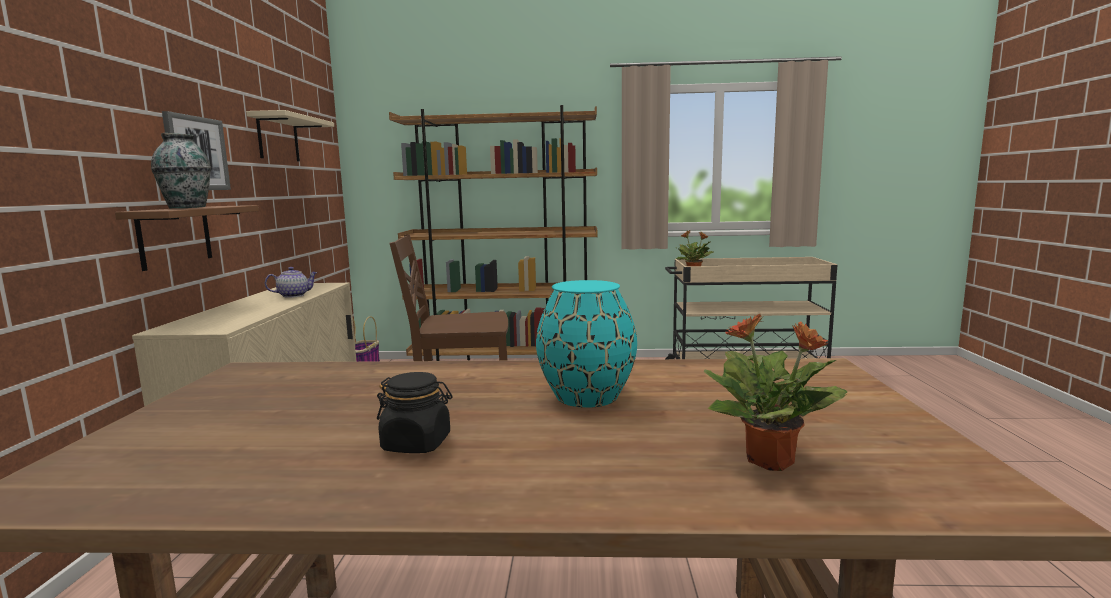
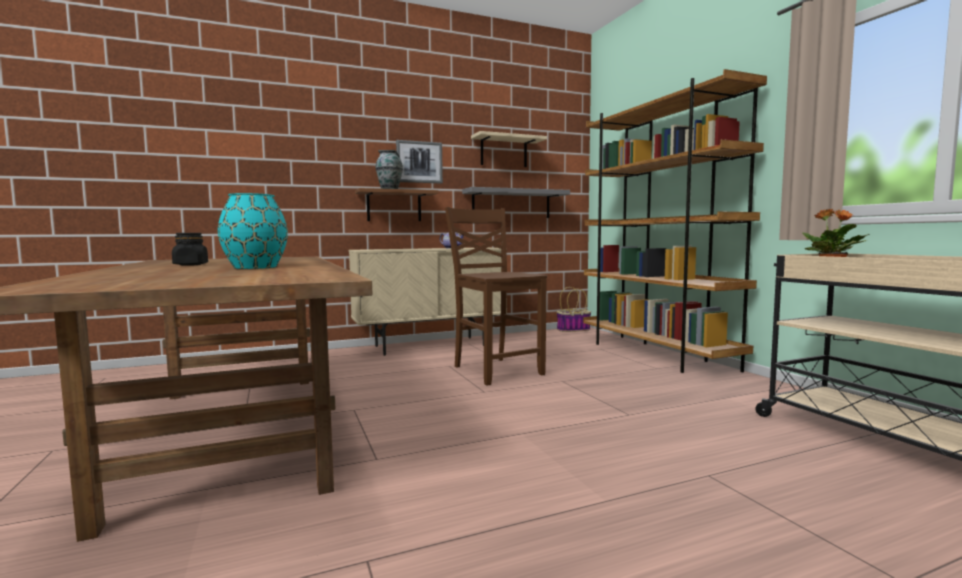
camera: 65 degrees right, 5 degrees down
potted plant [704,314,847,471] -> none
none -> grey shelf [462,187,570,218]

